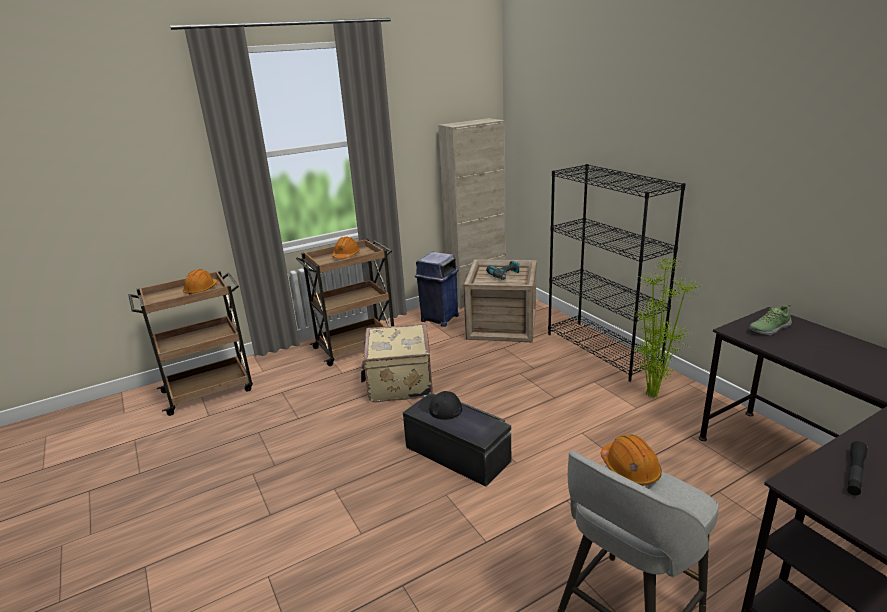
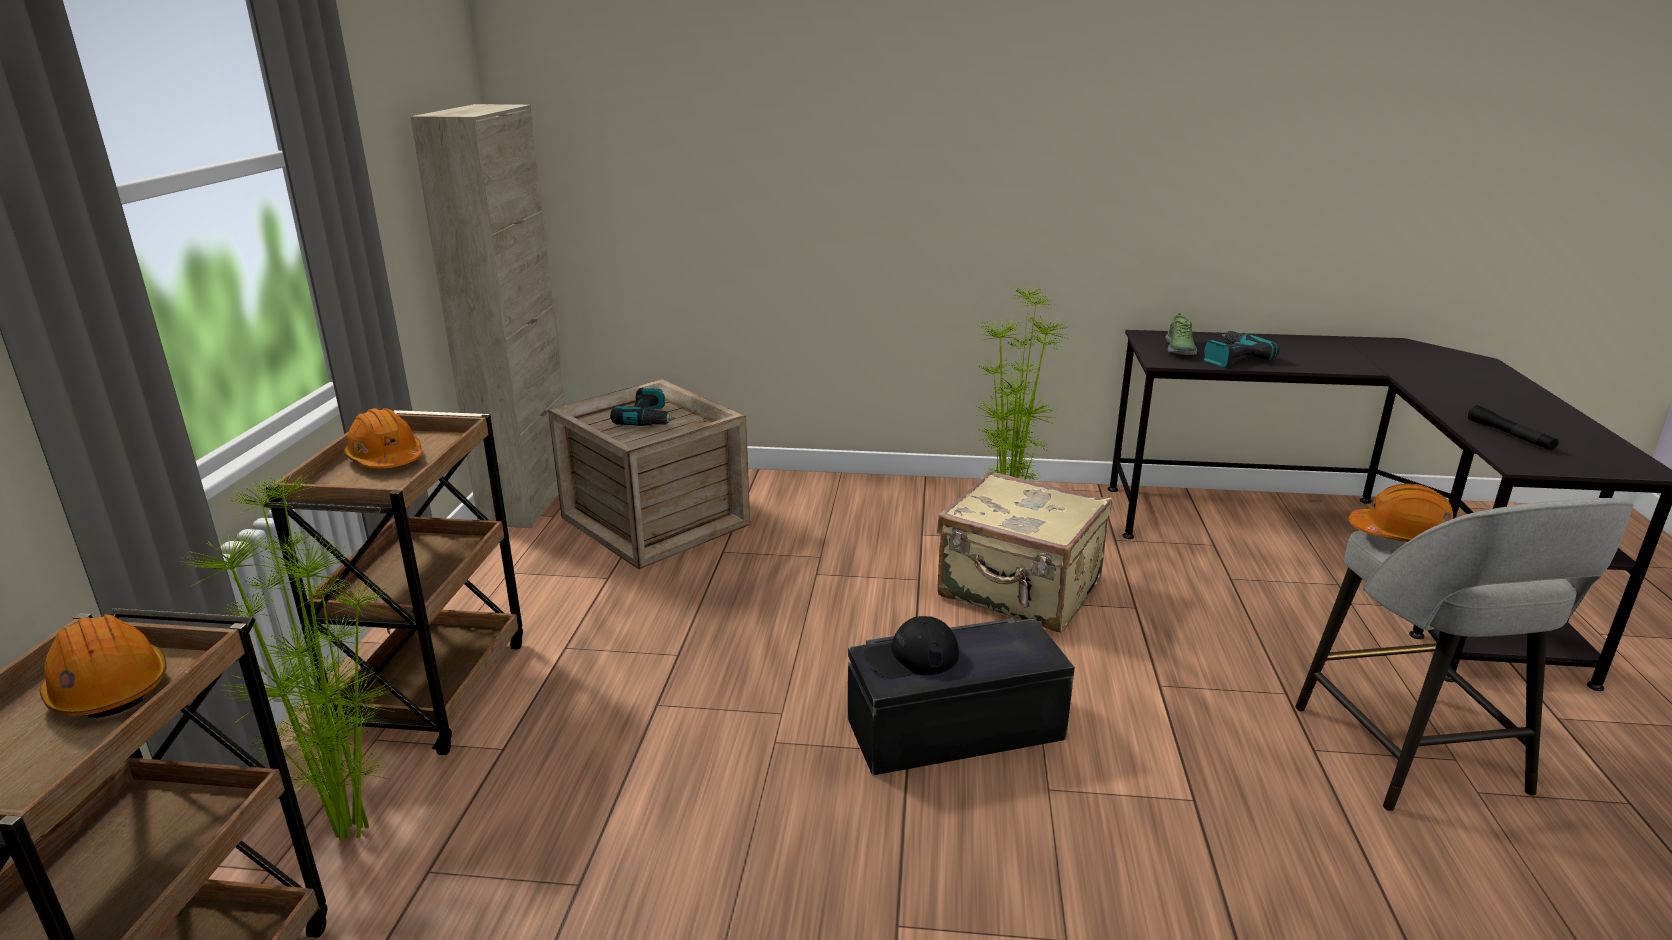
camera: 55 degrees left, 0 degrees up
beige suitcase [361,323,433,402] -> beige suitcase moved to [937,471,1112,632]
blue trash can [415,252,459,327] -> none
black bookcase [548,164,686,382] -> none
none -> potted plant [183,472,394,841]
none -> power drill [1204,331,1280,368]

